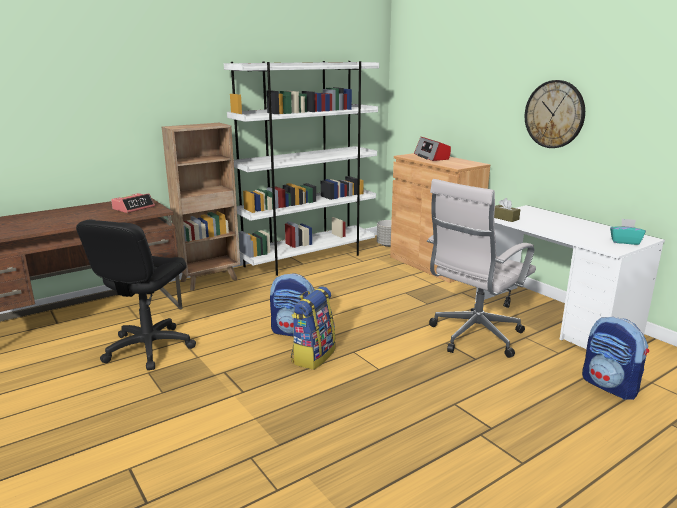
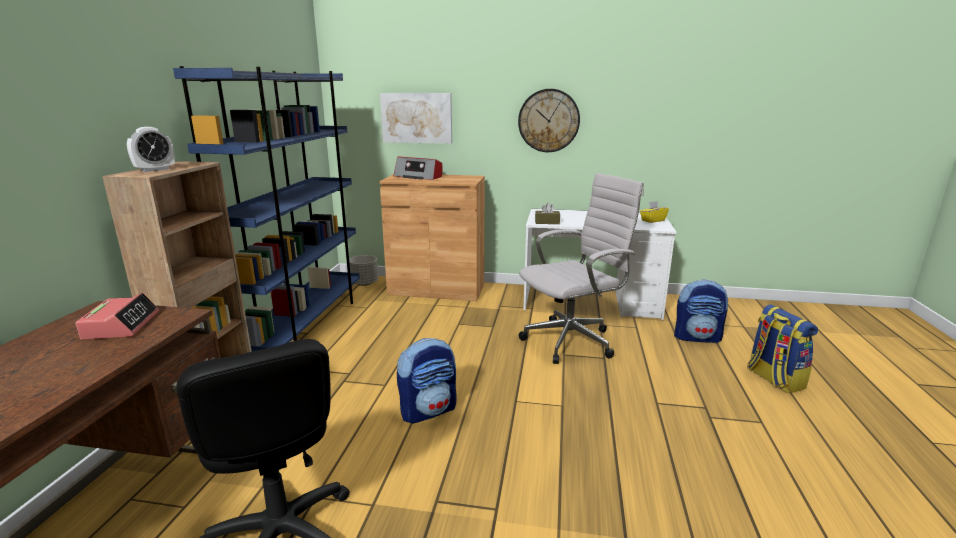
camera: 45 degrees left, 0 degrees up
white bookcase [224,61,379,276] -> blue bookcase [173,66,360,352]
backpack [291,286,336,370] -> backpack moved to [747,305,818,393]
white office chair [427,179,536,358] -> white office chair turned 120 degrees counterclockwise [518,173,644,364]
turquoise tissue box [610,219,646,245] -> yellow tissue box [640,201,669,223]
none -> alarm clock [127,127,175,172]
none -> picture [380,93,452,144]

